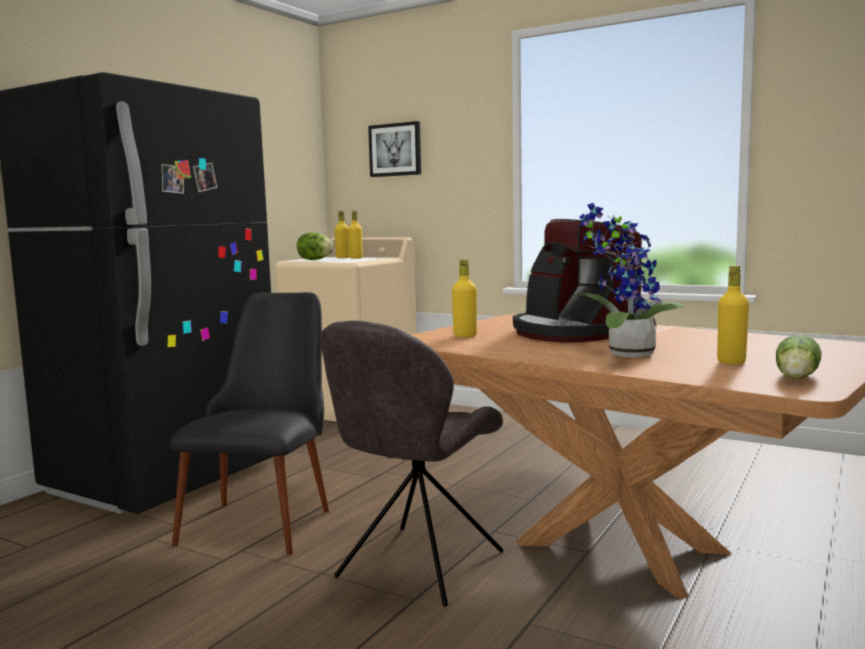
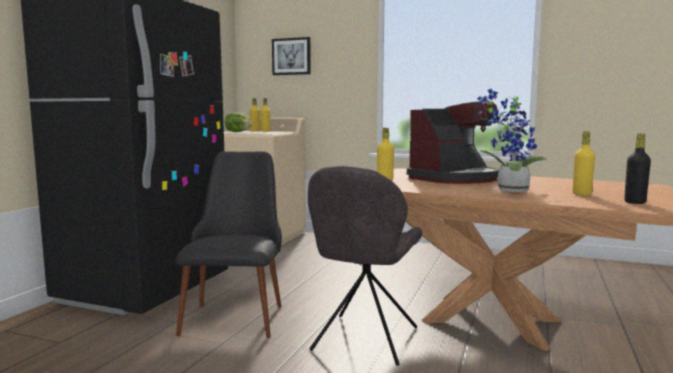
camera: 10 degrees left, 0 degrees up
coffee machine [513,219,643,343] -> coffee machine turned 90 degrees counterclockwise [407,101,499,184]
lettuce [776,335,822,379] -> black bottle [624,133,651,204]

